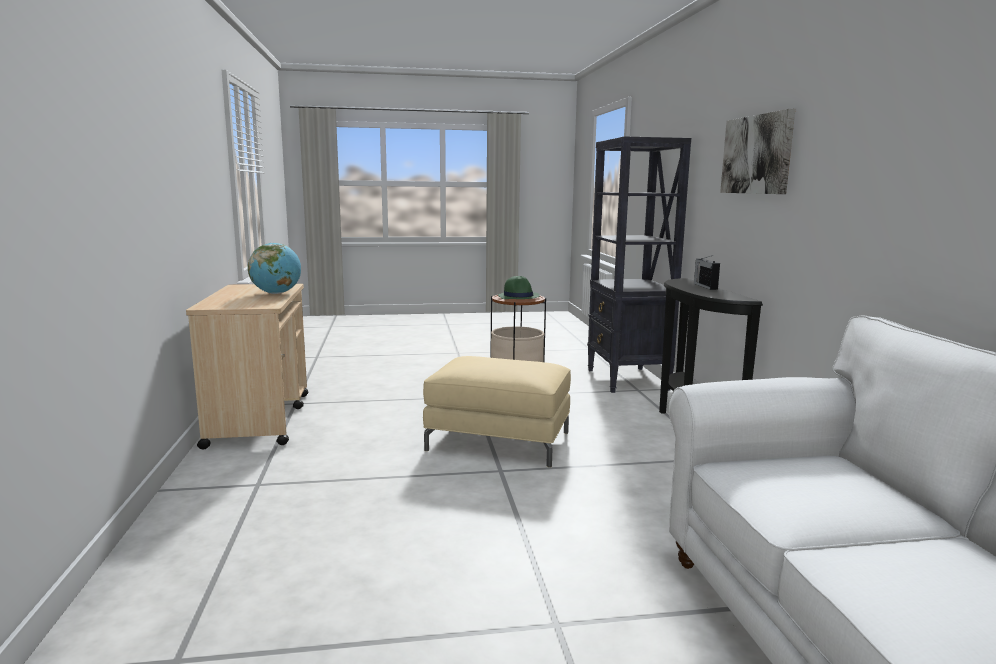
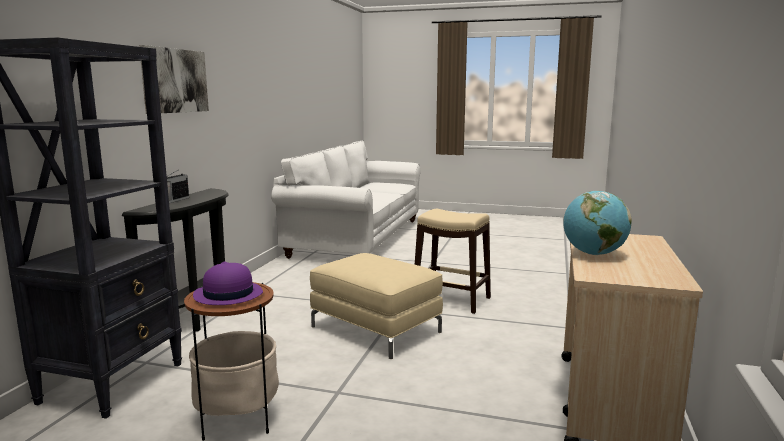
camera: 155 degrees left, 0 degrees up
green hat [498,276,539,299] -> purple hat [193,261,263,305]
none -> beige stool [415,209,491,314]

